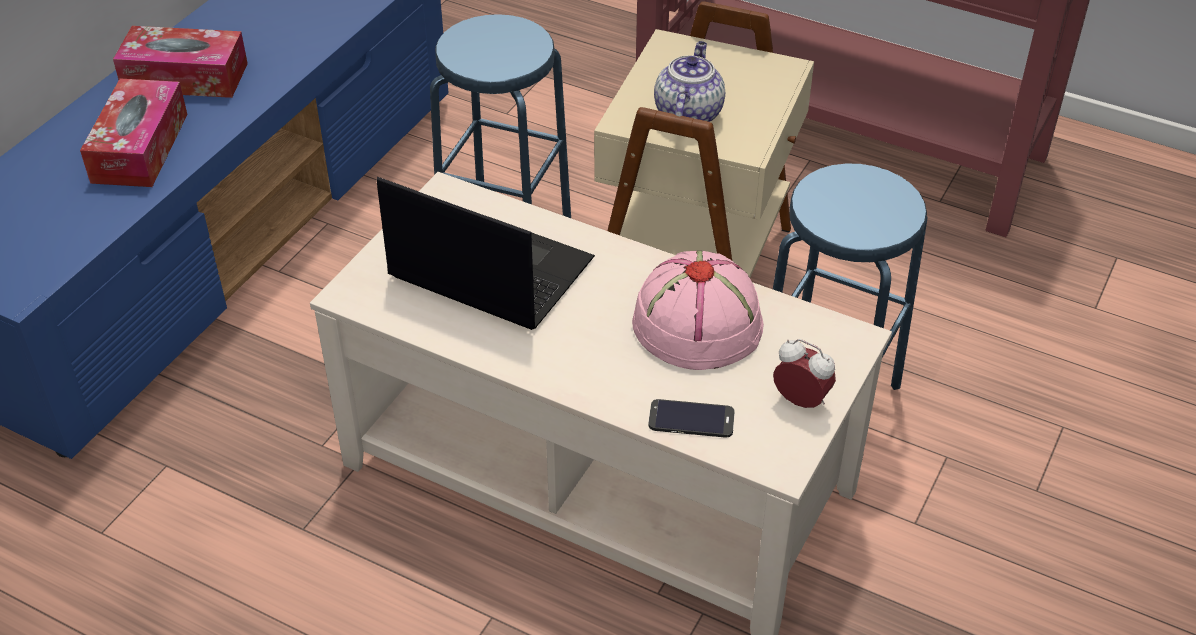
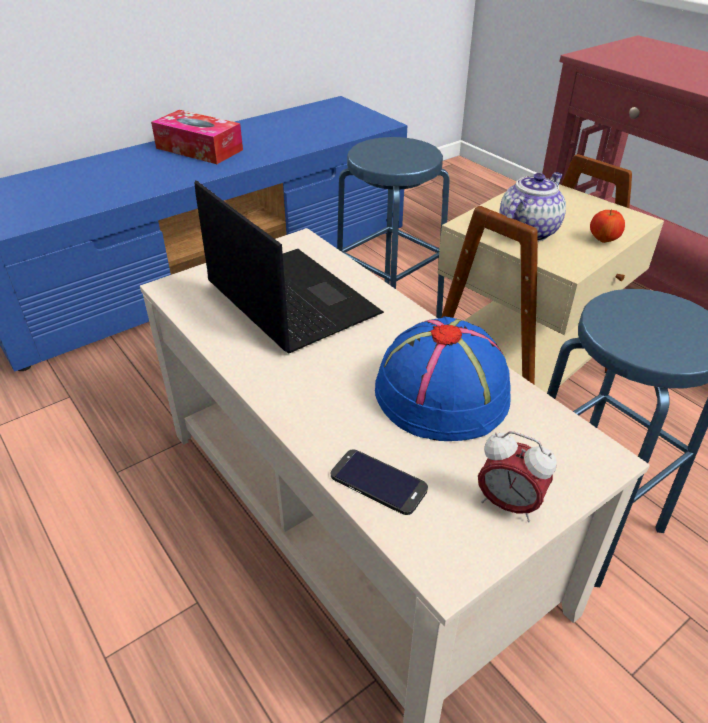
camera: 25 degrees right, 5 degrees down
tissue box [80,79,187,187] -> none
pink hat [632,251,764,370] -> blue hat [375,316,511,441]
alarm clock [773,339,836,408] -> alarm clock turned 150 degrees clockwise [478,431,557,522]
none -> apple [590,209,625,243]

